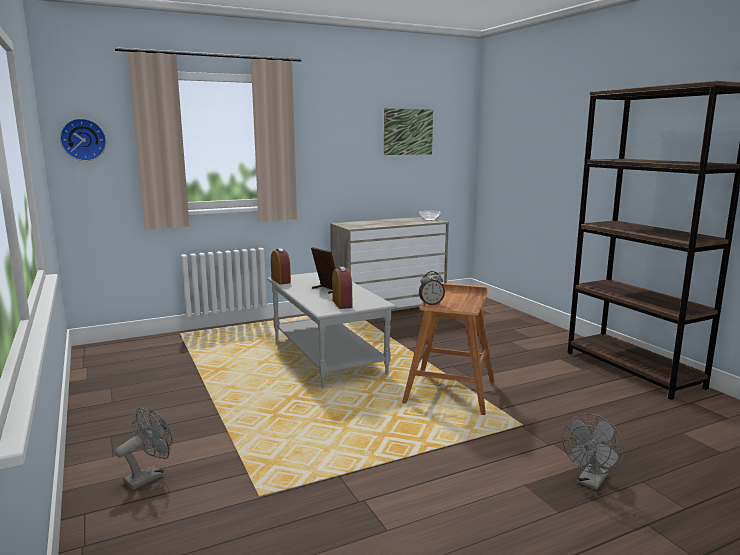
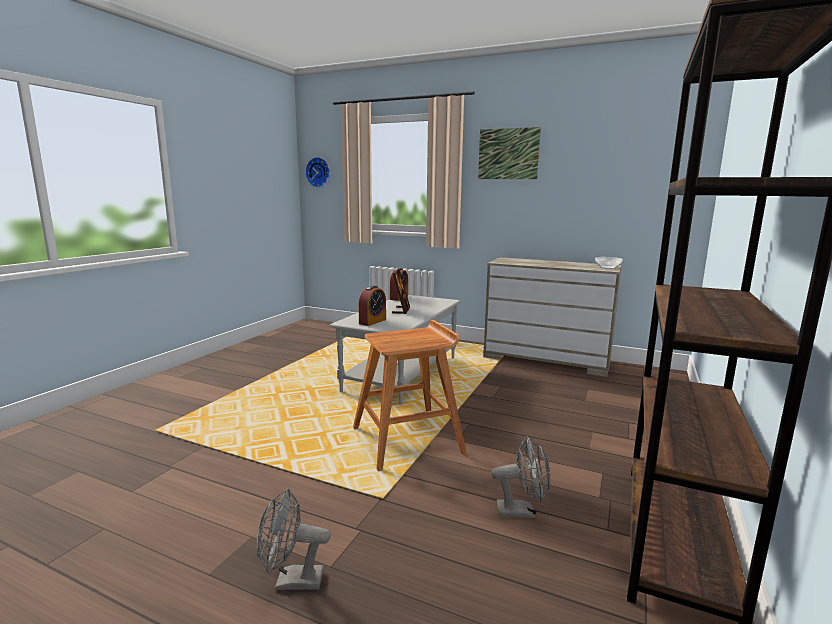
camera: 50 degrees right, 0 degrees up
grey fan [115,407,172,490] -> grey fan moved to [491,436,550,518]
picture [384,108,433,155] -> picture moved to [478,127,541,179]
alarm clock [419,271,445,305] -> none

